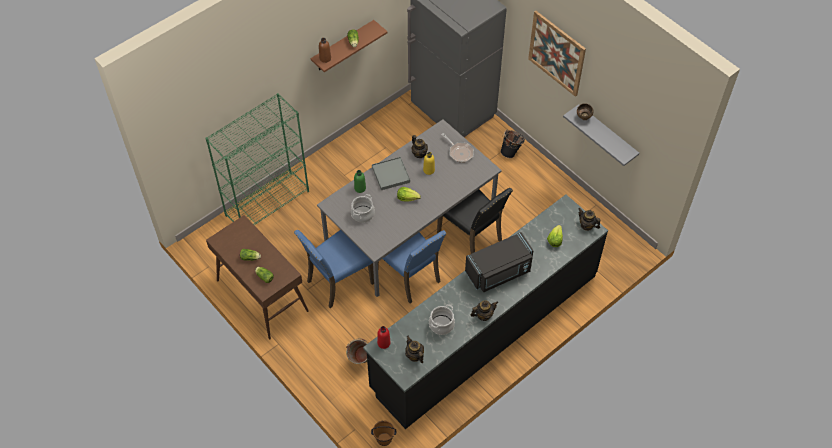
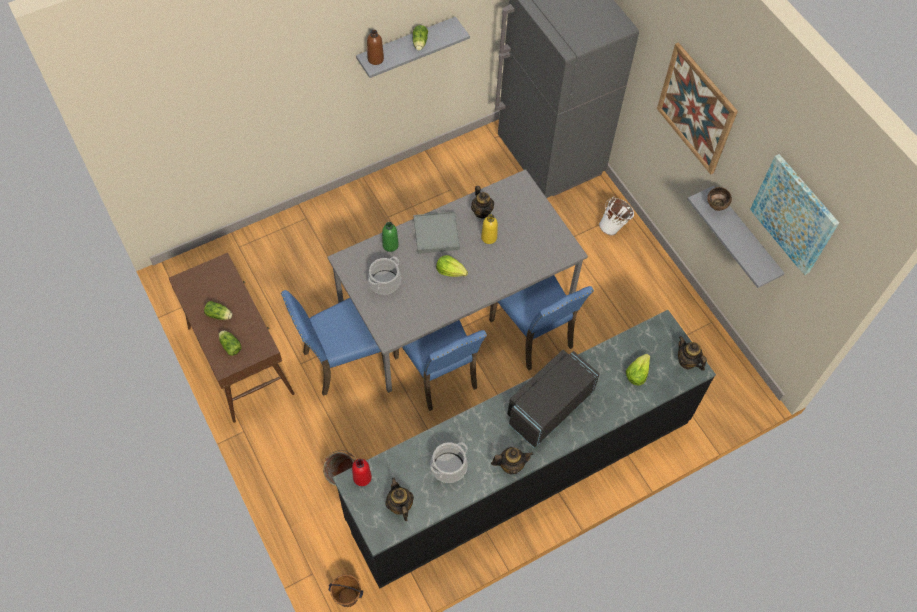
camera: 10 degrees right, 5 degrees up
green bookcase [205,93,309,225] -> none
brown shelf [311,20,388,72] -> grey shelf [356,17,470,78]
black chair [437,188,513,254] -> blue chair [489,275,594,370]
frying pan [441,133,474,162] -> none
black microwave [465,232,534,292] -> black microwave turned 150 degrees clockwise [507,350,600,448]
black bucket [500,129,525,158] -> white bucket [599,197,634,236]
none -> picture [750,154,839,276]

